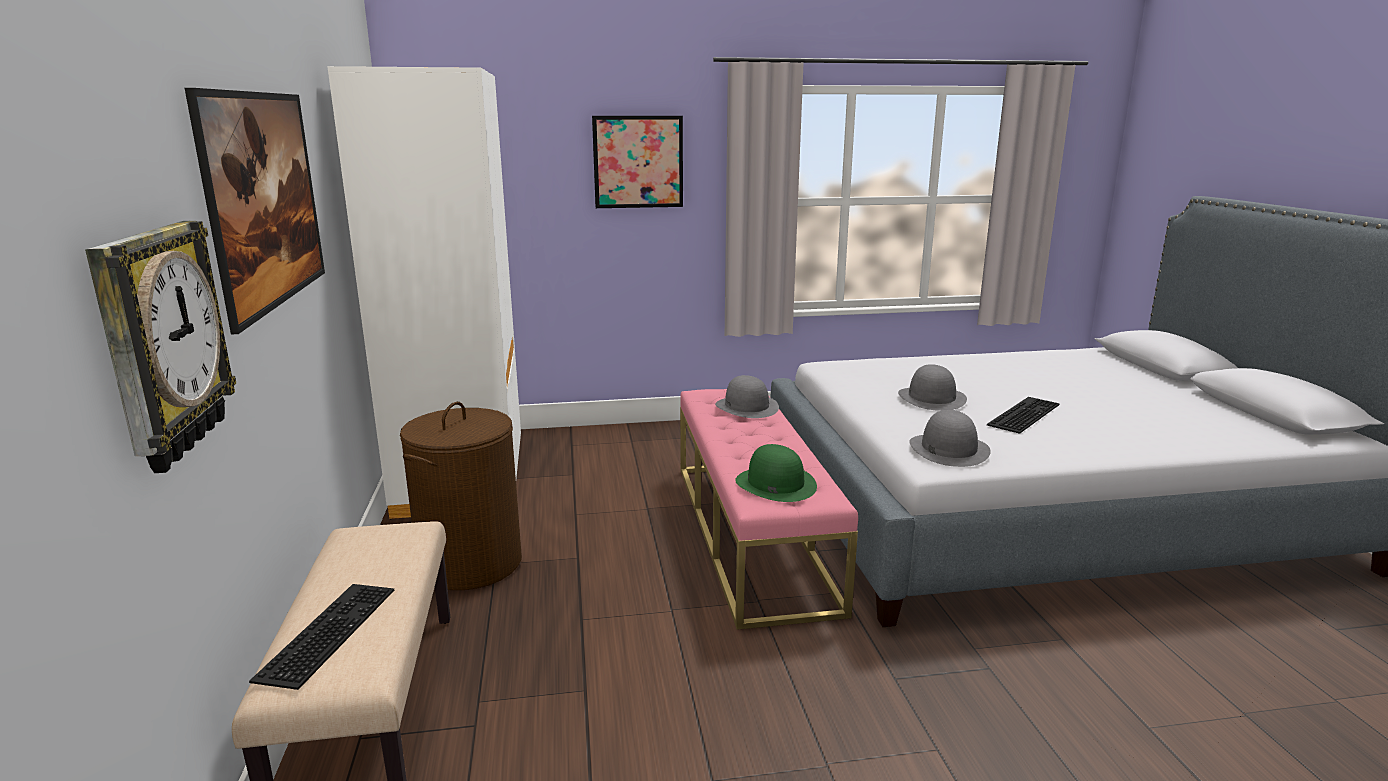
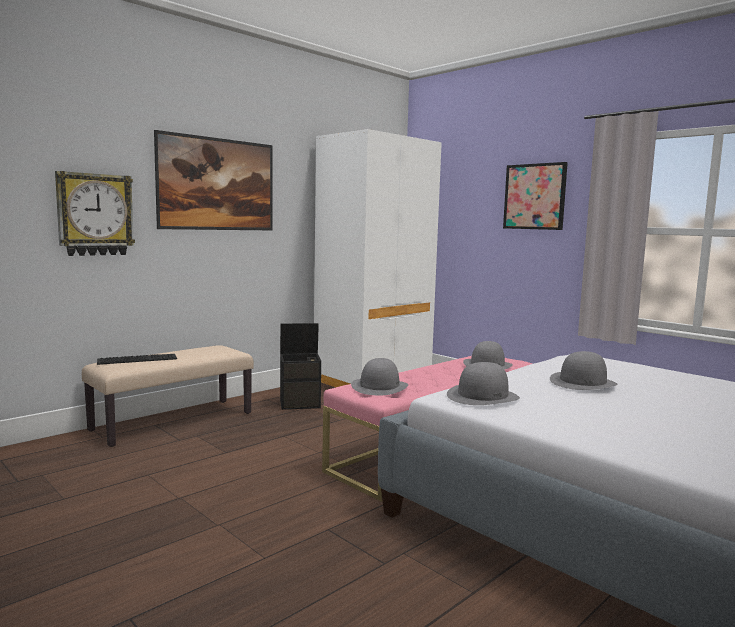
camera: 55 degrees right, 10 degrees down
brown laundry basket [400,402,522,590] -> black storage box [280,323,321,410]
green hat [735,444,817,502] -> grey hat [351,358,408,396]
keyboard [987,397,1060,434] -> none

